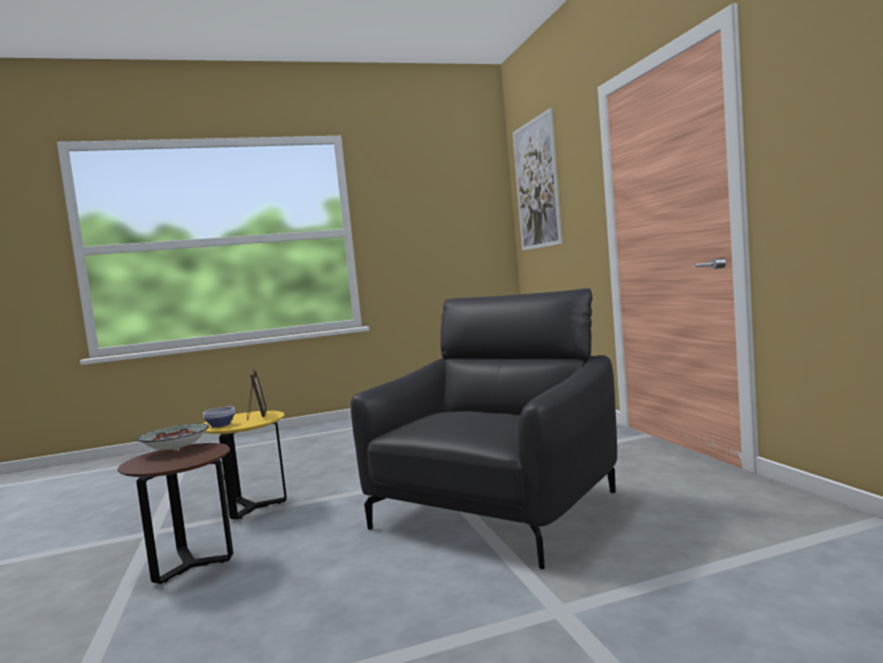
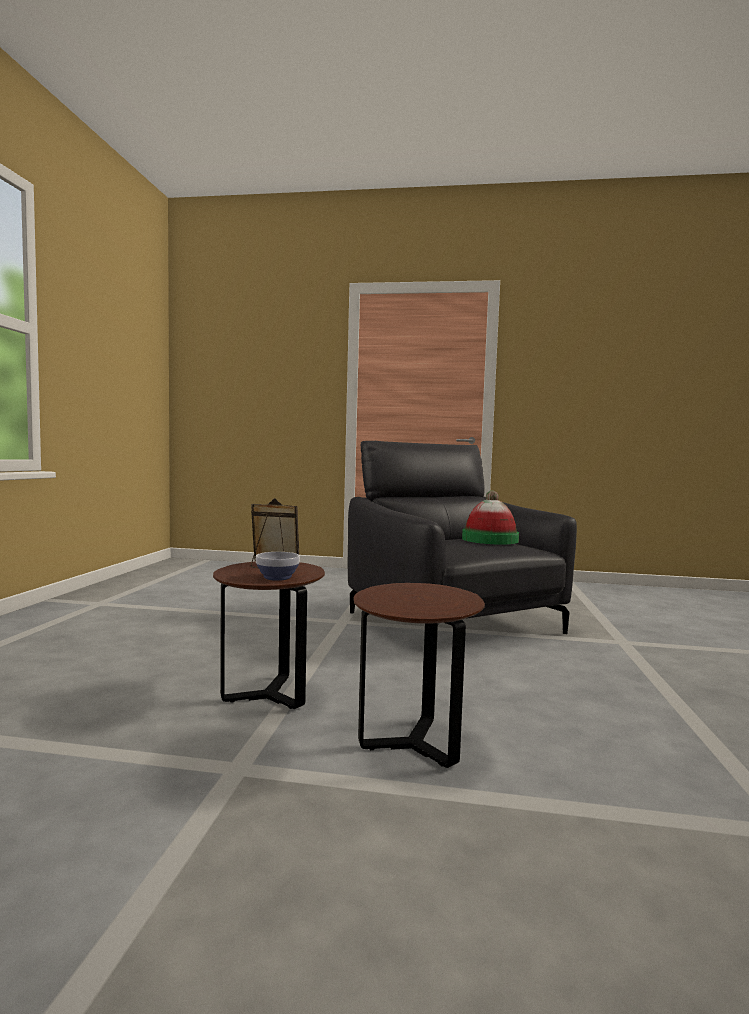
camera: 65 degrees left, 0 degrees up
bowl [137,424,209,451] -> none
yellow side table [203,411,287,519] -> brown side table [213,561,325,709]
picture [512,108,562,251] -> none
none -> hat [462,490,519,545]

